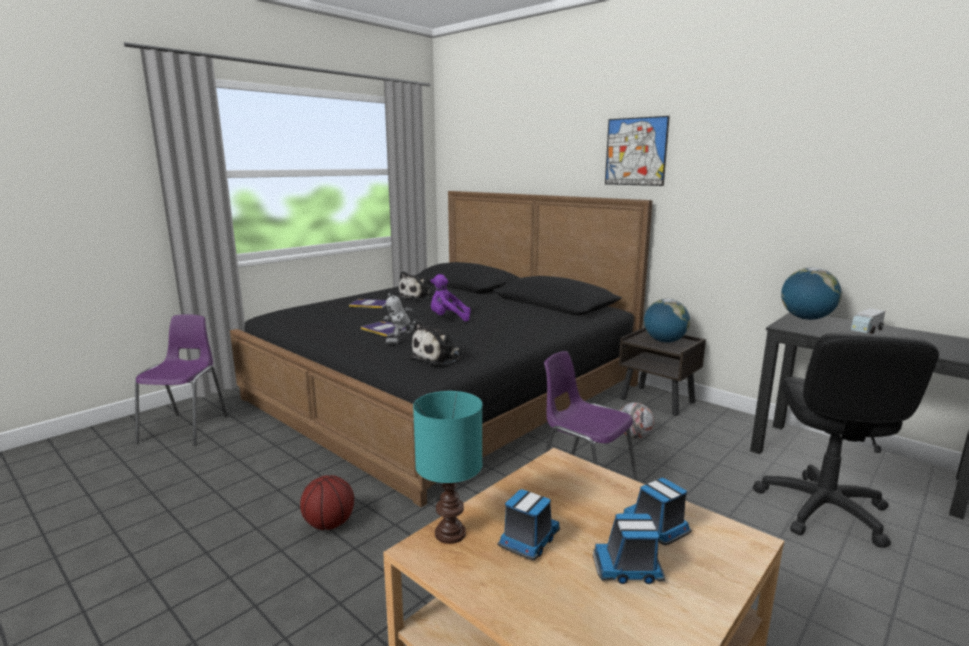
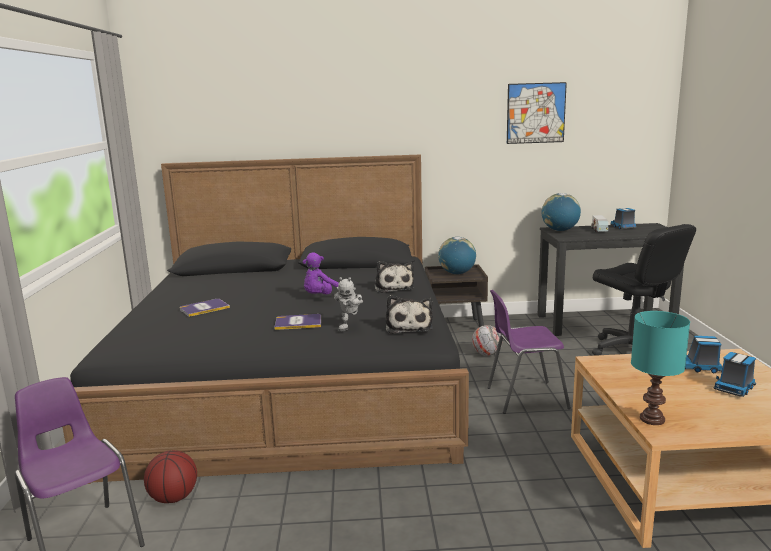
camera: 45 degrees left, 0 degrees up
basketball [300,475,354,530] -> basketball moved to [144,450,197,503]
plush toy [397,271,433,300] -> plush toy moved to [374,261,414,293]
toy truck [497,489,560,561] -> toy truck moved to [610,208,637,229]
picture [605,116,670,186] -> picture moved to [507,82,567,144]

